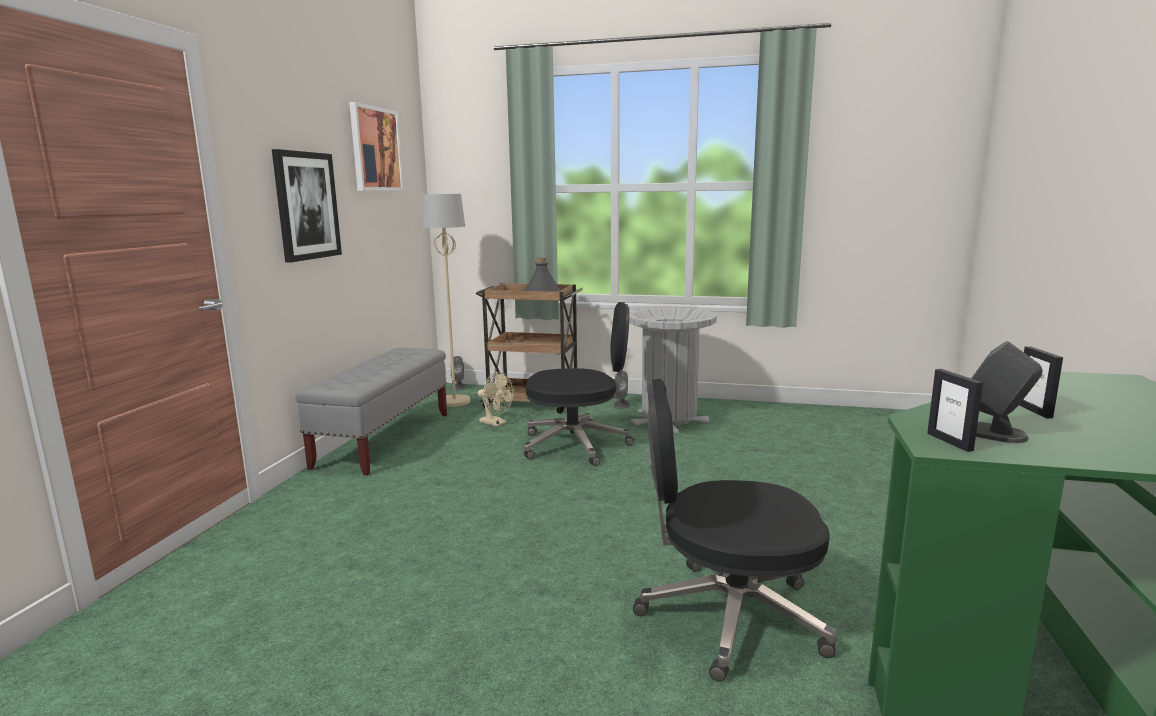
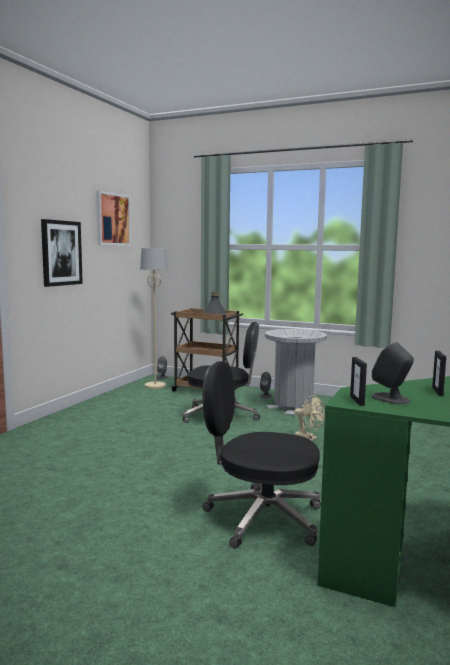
camera: 10 degrees right, 5 degrees down
grey bench [295,348,447,476] -> none
beige fan [478,372,514,427] -> beige fan moved to [294,395,325,441]

